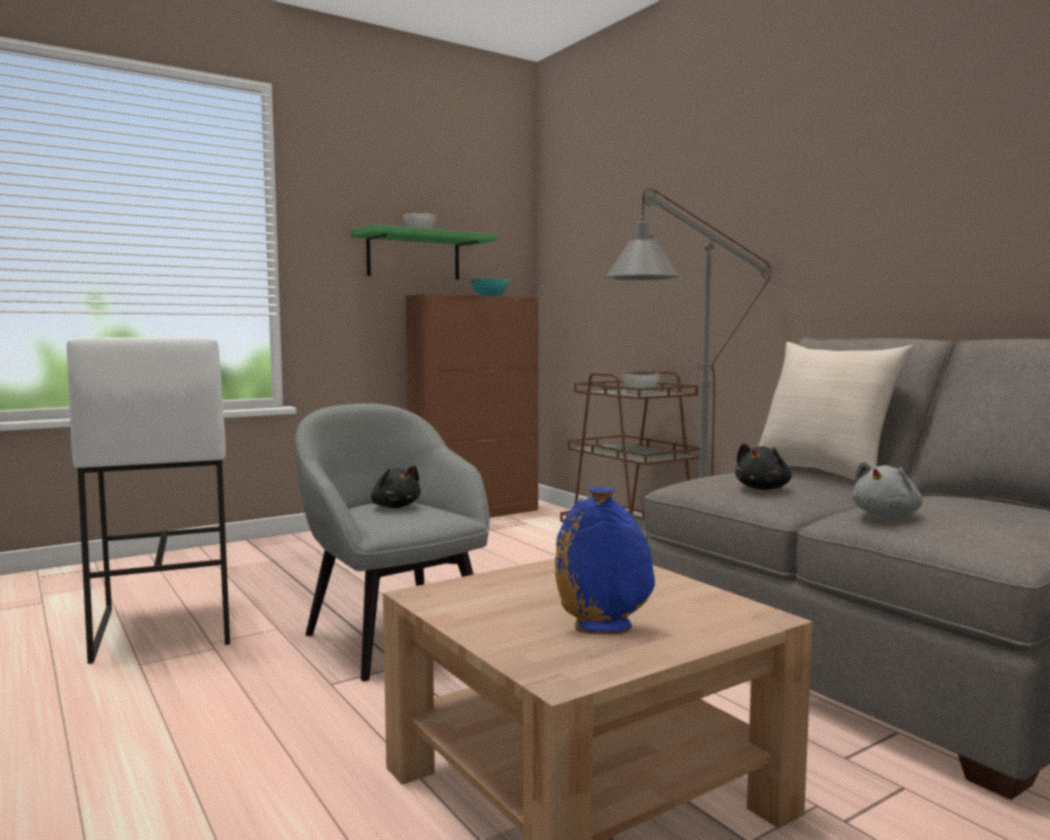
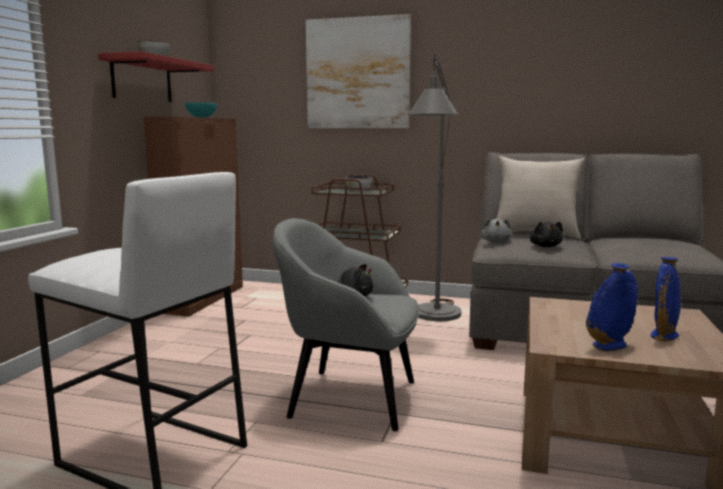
camera: 40 degrees left, 5 degrees up
green shelf [350,224,497,280] -> red shelf [98,51,214,102]
grey plush toy [852,461,923,517] -> grey plush toy moved to [481,218,512,243]
none -> picture [306,14,411,128]
none -> blue vase [586,263,638,352]

